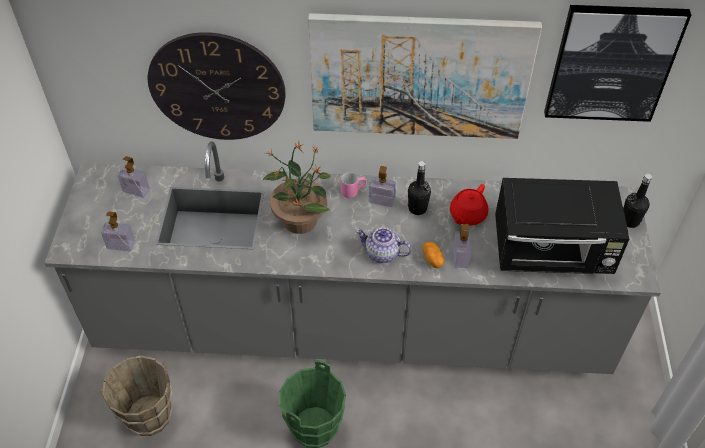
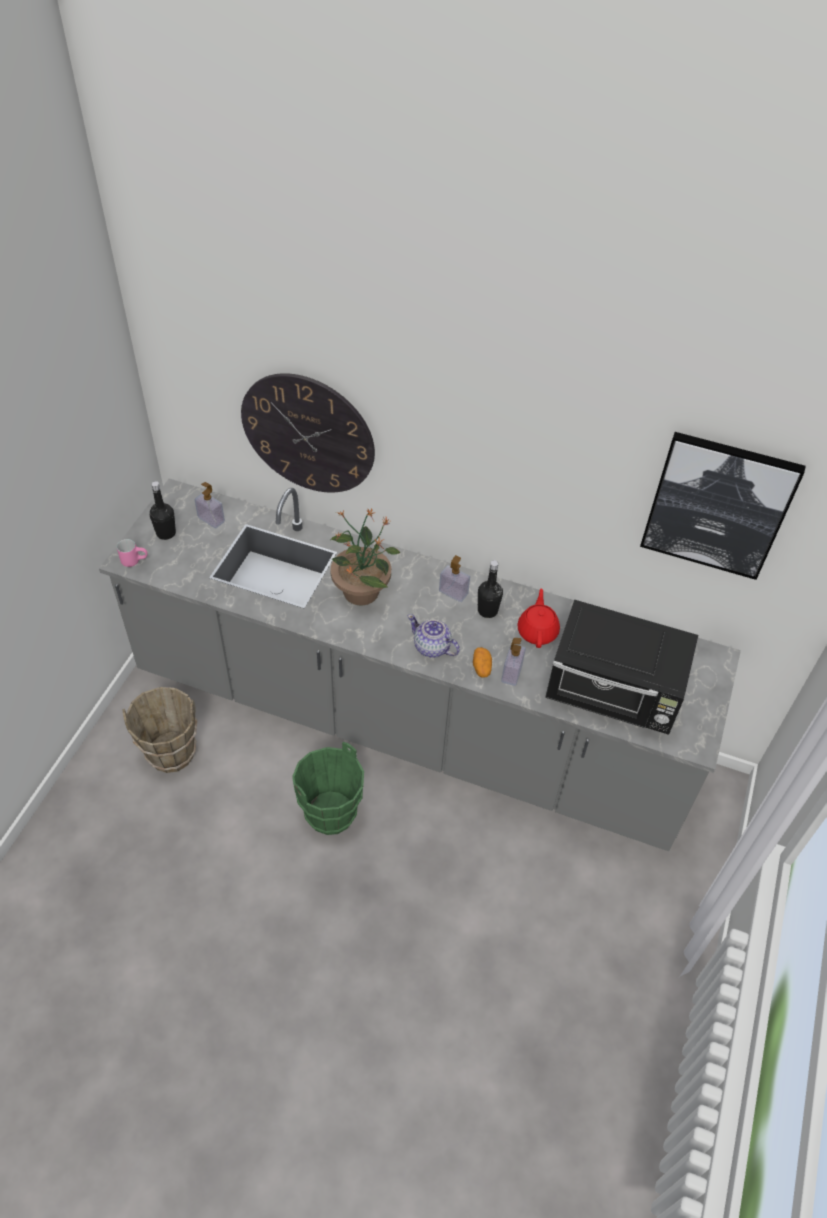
camera: 15 degrees right, 0 degrees up
soap dispenser [101,211,135,251] -> none
picture [308,13,542,139] -> none
pink mug [341,172,367,198] -> pink mug moved to [117,539,148,567]
red teapot [450,184,489,226] -> red teapot turned 135 degrees clockwise [517,588,560,648]
black bottle [623,174,652,228] -> black bottle moved to [150,481,176,540]

